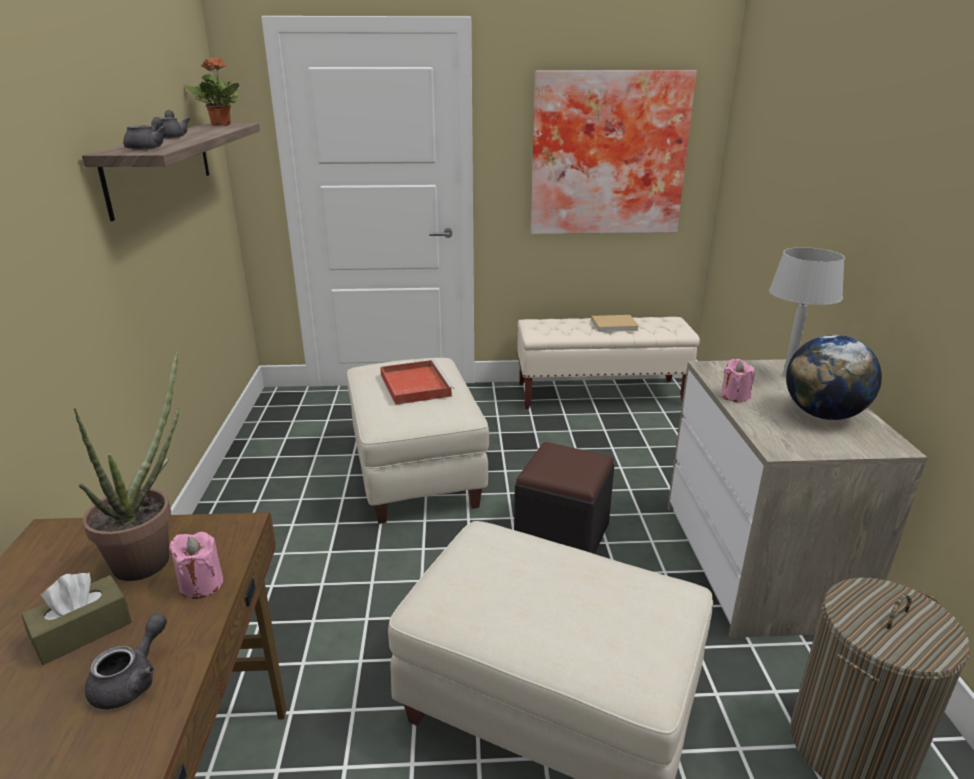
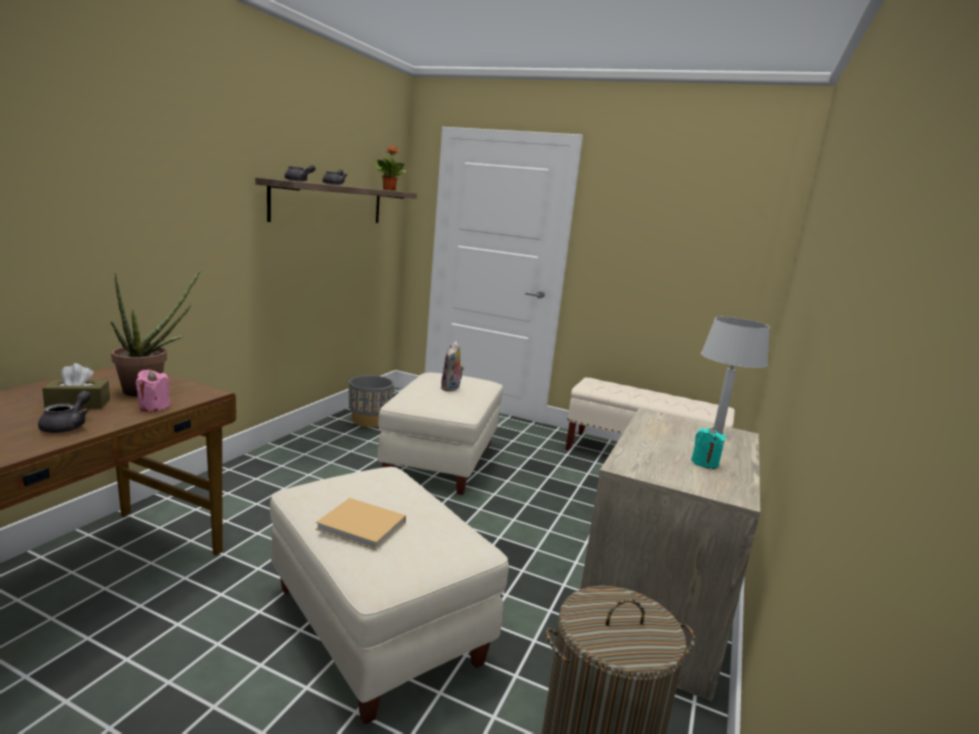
camera: 25 degrees right, 10 degrees down
grey teapot [85,614,167,709] -> grey teapot turned 45 degrees counterclockwise [38,391,91,433]
red tray [380,360,454,405] -> plush toy [441,341,464,392]
black ottoman [514,442,614,554] -> none
picture [531,70,697,234] -> none
beige book [591,315,639,332] -> beige book moved to [316,498,406,550]
pink candle [722,359,755,402] -> none
globe [786,335,882,420] -> turquoise candle [691,427,726,469]
none -> grey planter [349,375,394,427]

